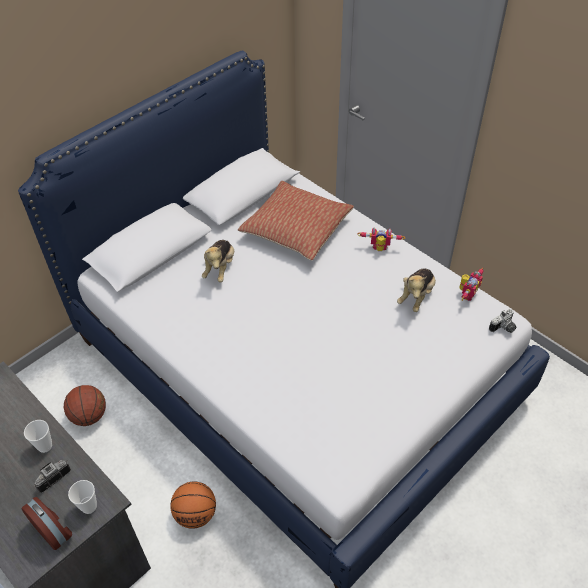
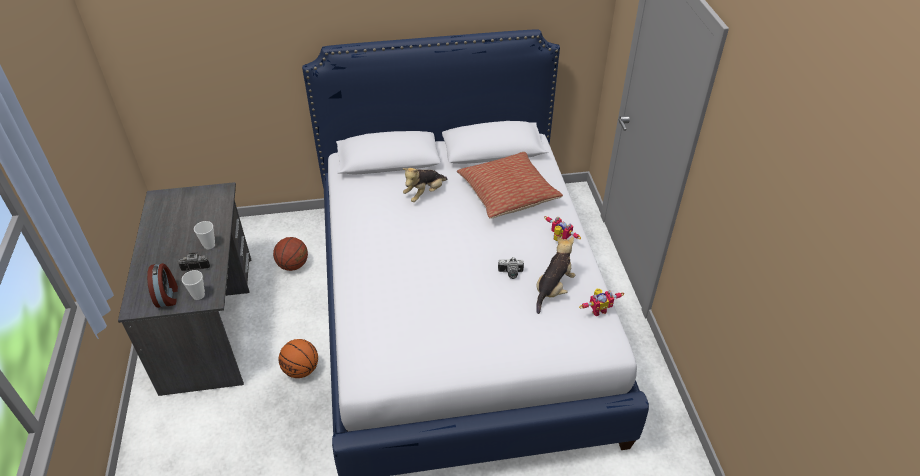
camera: 35 degrees right, 5 degrees down
plush toy [397,268,436,312] -> plush toy turned 150 degrees clockwise [536,237,575,314]
camera [489,309,516,333] -> camera moved to [498,257,524,279]

